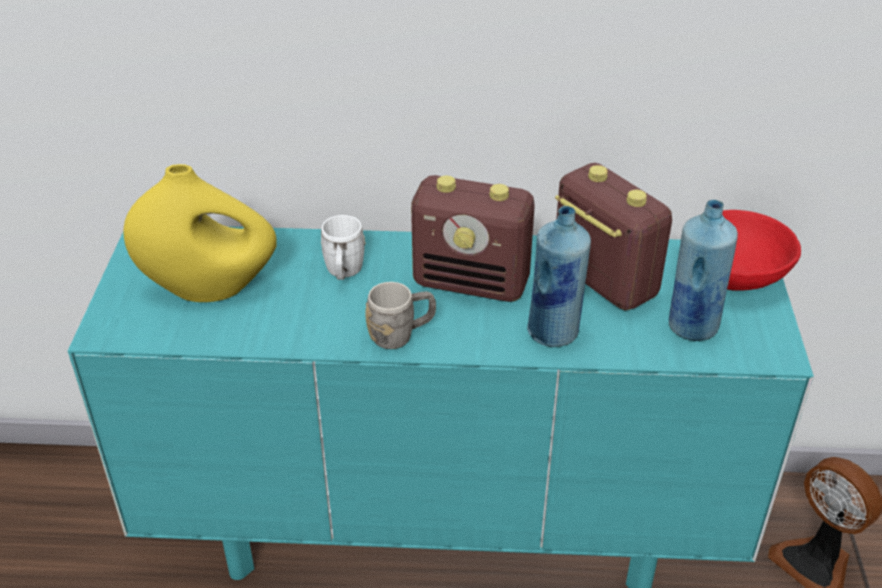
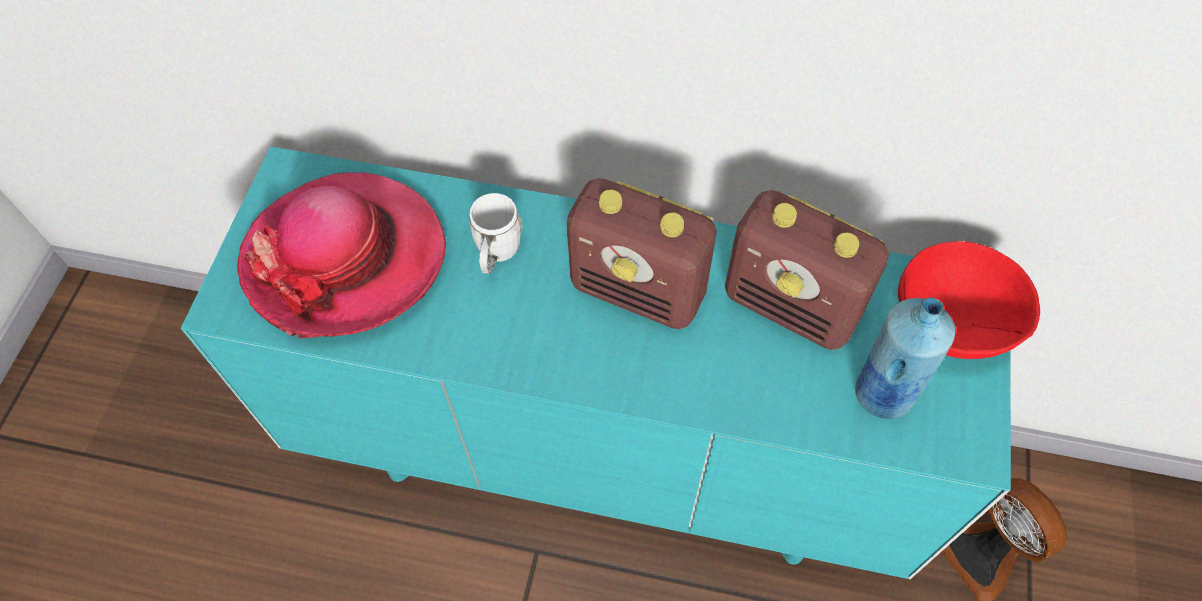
camera: 10 degrees right, 20 degrees up
yellow vase [123,164,277,302] -> hat [237,172,446,339]
grey mug [365,282,436,349] -> none
blue bottle [527,206,591,347] -> none
radio [555,163,672,311] -> radio turned 150 degrees clockwise [725,190,889,350]

